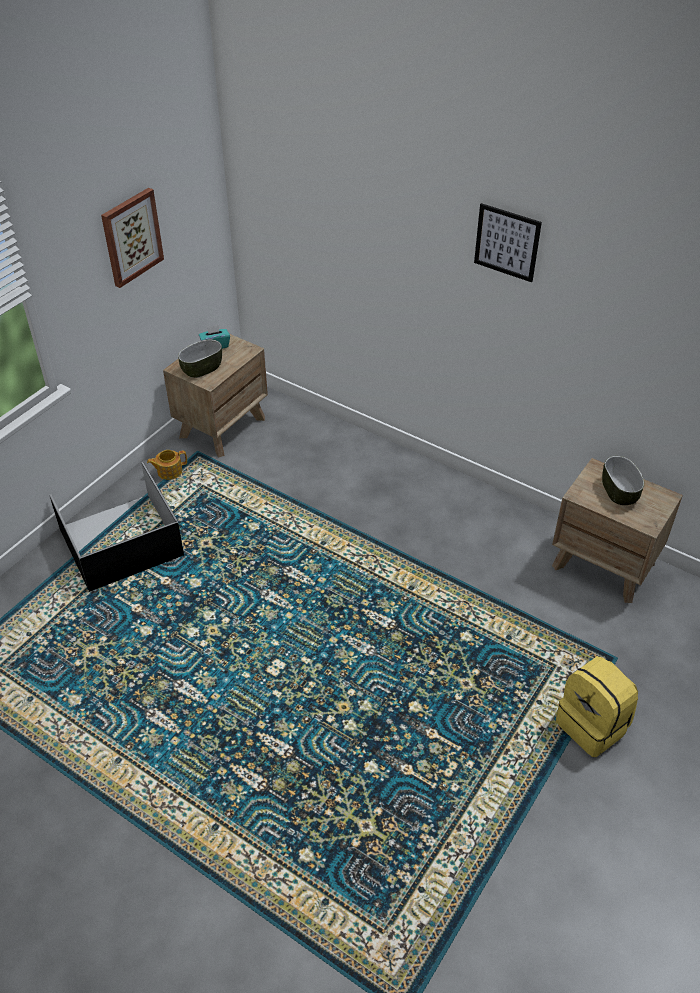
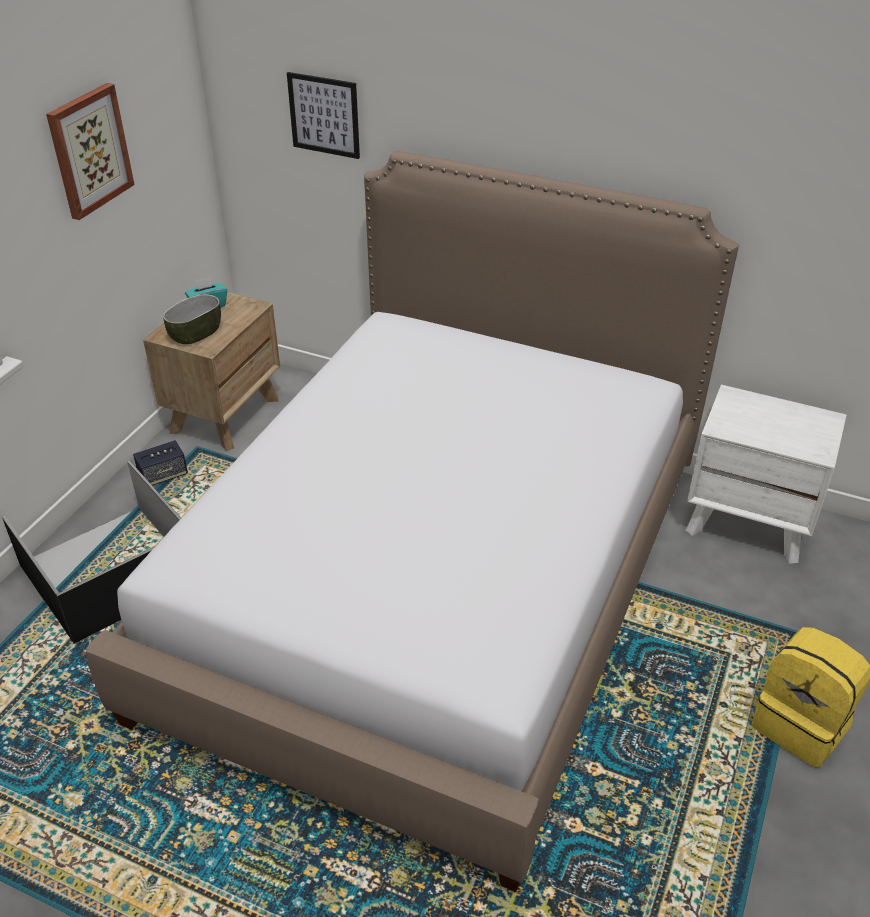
camera: 10 degrees left, 5 degrees down
teapot [147,450,187,480] -> speaker [133,440,188,486]
picture [474,203,542,282] -> picture moved to [287,72,360,159]
brown nightstand [552,458,683,603] -> white nightstand [686,385,847,564]
bowl [602,456,644,505] -> none
none -> bed [86,151,739,892]

